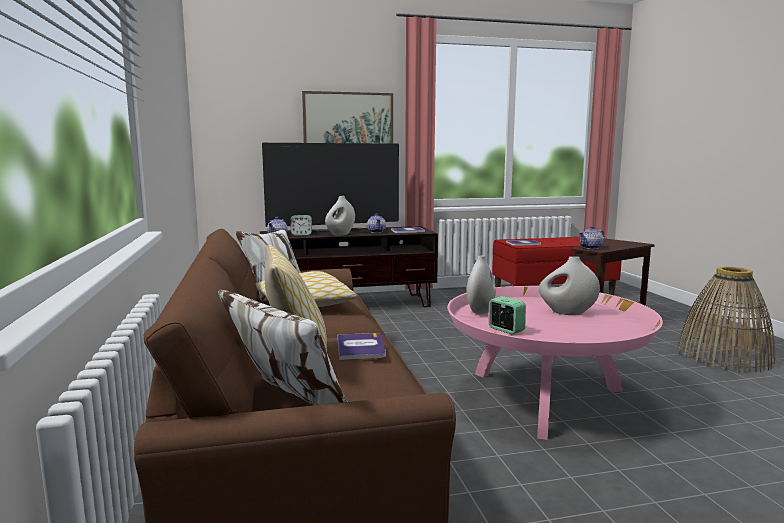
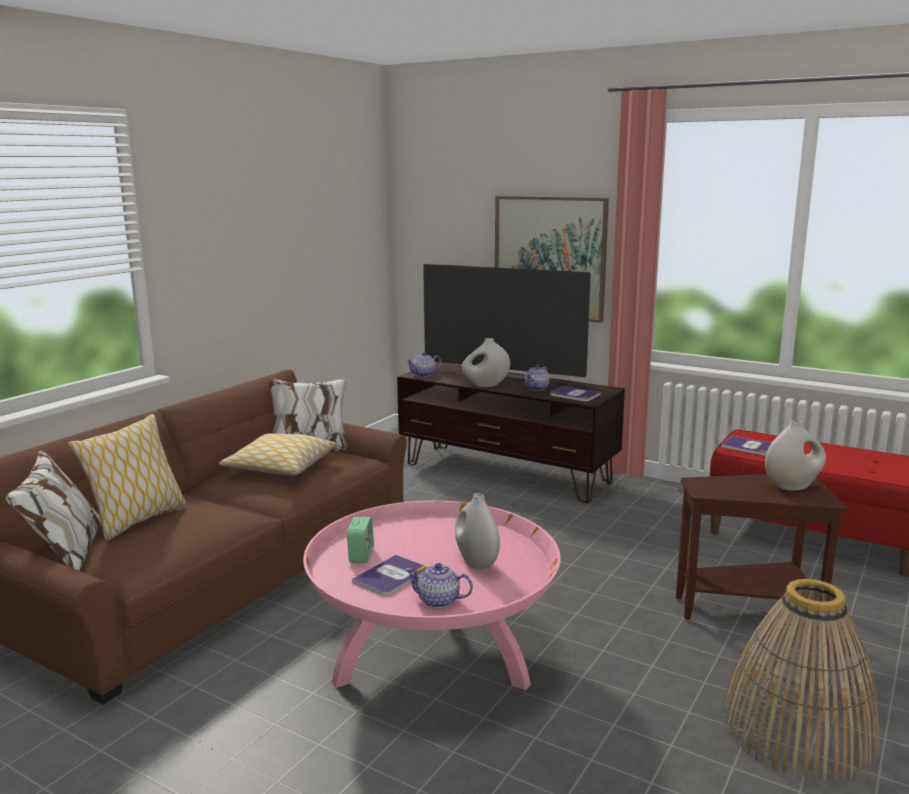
camera: 45 degrees right, 5 degrees up
alarm clock [290,215,312,235] -> none
book [337,333,386,360] -> book moved to [352,555,427,596]
white vase [467,255,496,314] -> white vase moved to [765,420,826,490]
teapot [579,226,605,249] -> teapot moved to [405,563,473,608]

